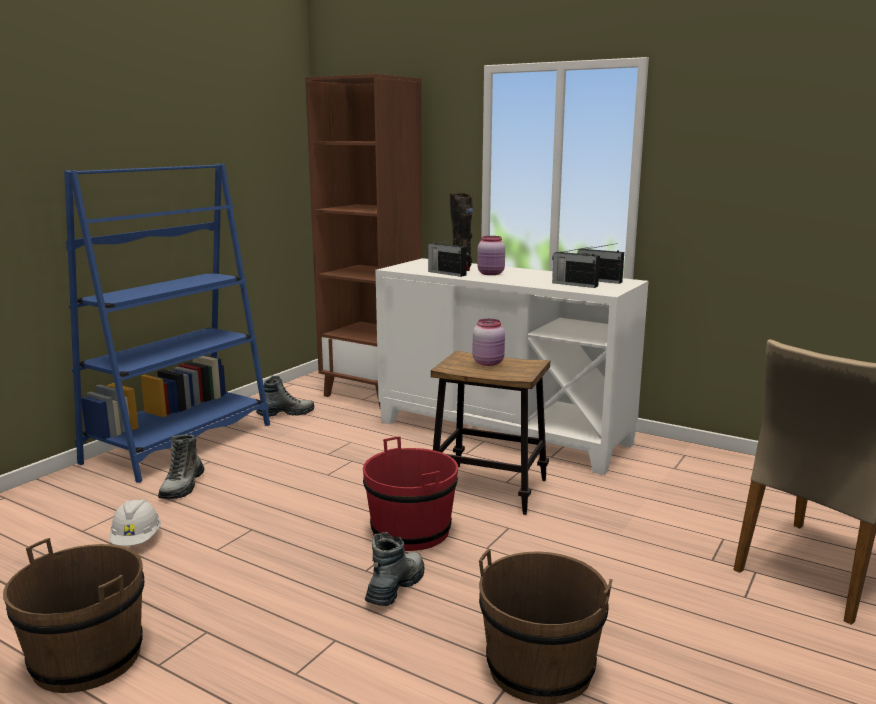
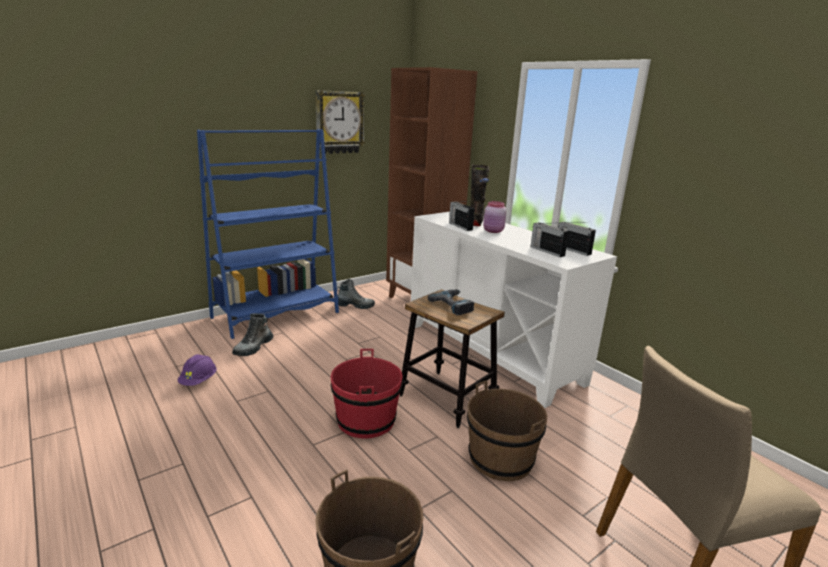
camera: 20 degrees right, 5 degrees up
brown bucket [3,538,144,693] -> brown bucket moved to [467,381,547,481]
white hard hat [109,499,161,546] -> purple hard hat [178,354,217,386]
boot [365,532,425,606] -> none
pink jar [473,319,505,366] -> power drill [428,289,475,315]
none -> wall clock [315,90,365,154]

